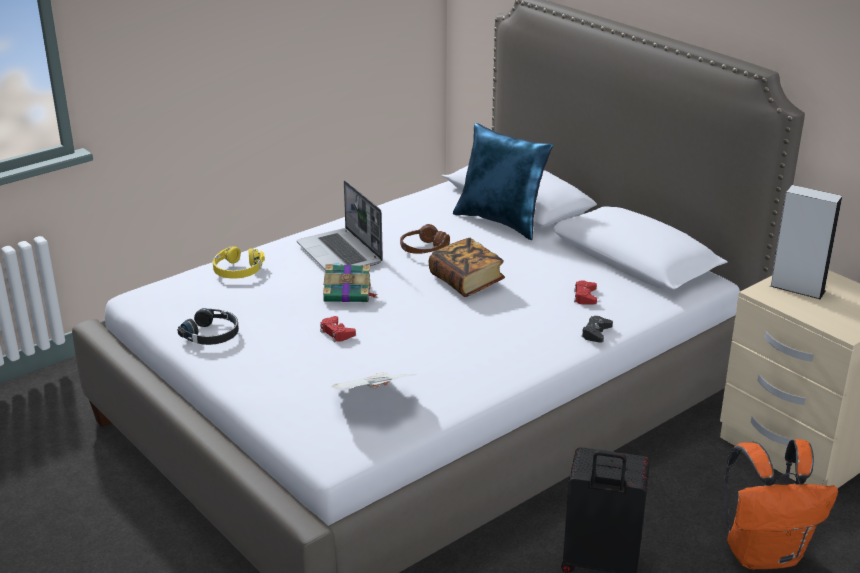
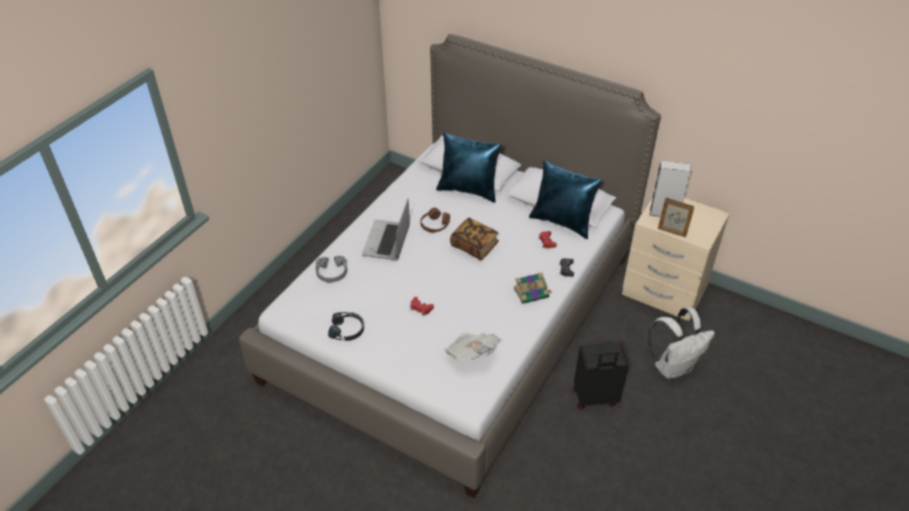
camera: 20 degrees left, 15 degrees up
yellow headphones [213,247,265,279] -> grey headphones [316,256,347,282]
laptop [296,180,383,269] -> laptop turned 60 degrees clockwise [362,199,410,261]
book [323,264,378,302] -> book moved to [514,272,552,304]
orange backpack [724,439,838,570] -> white backpack [648,307,715,379]
none -> blue pillow [529,160,602,239]
none -> picture frame [658,198,694,237]

